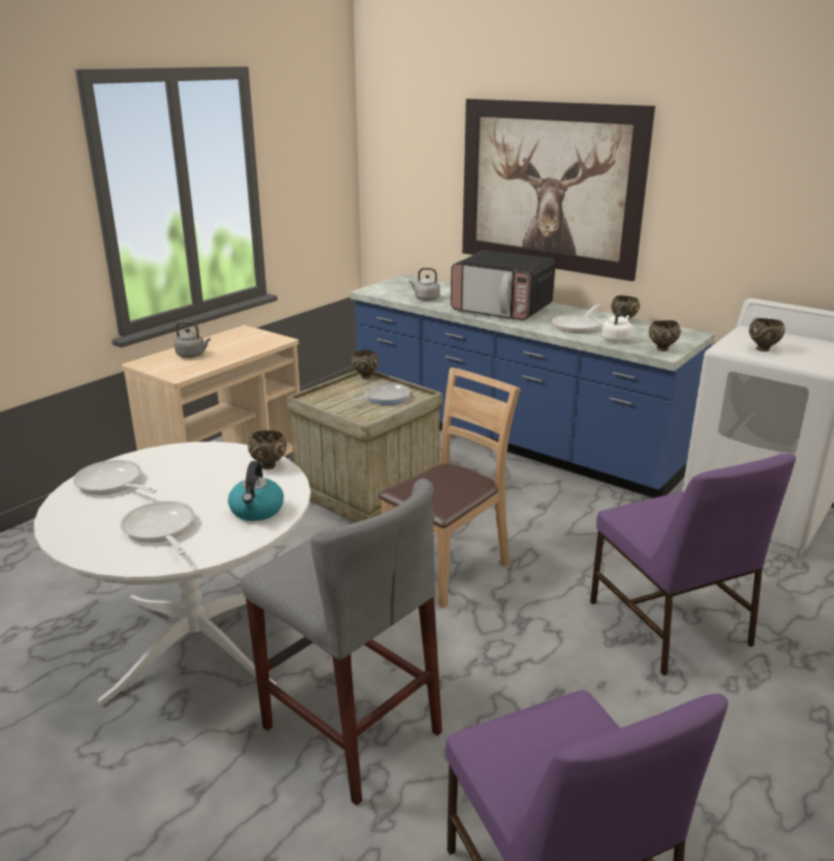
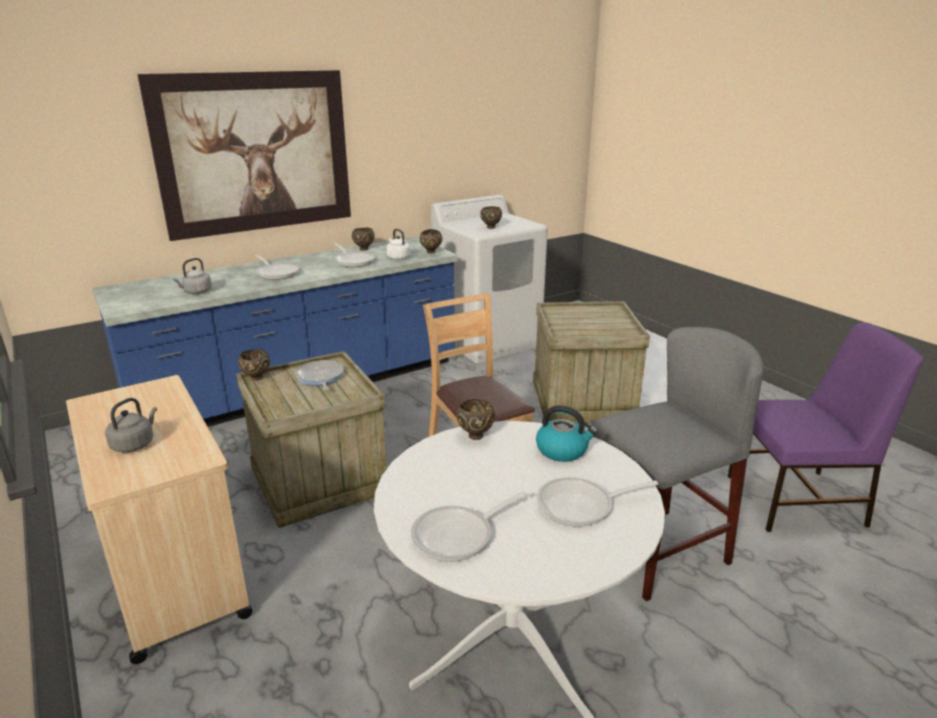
camera: 70 degrees left, 0 degrees up
microwave [451,250,556,320] -> frying pan [255,254,299,280]
purple chair [590,454,796,676] -> crate [533,301,650,424]

